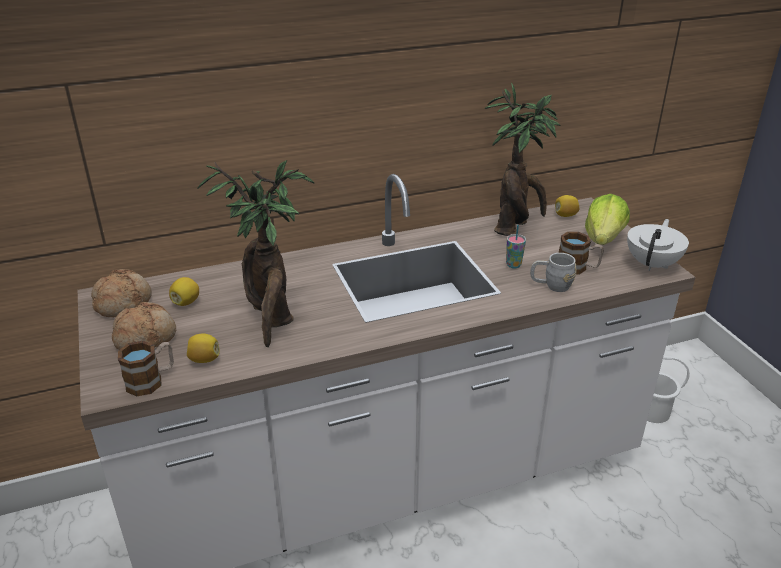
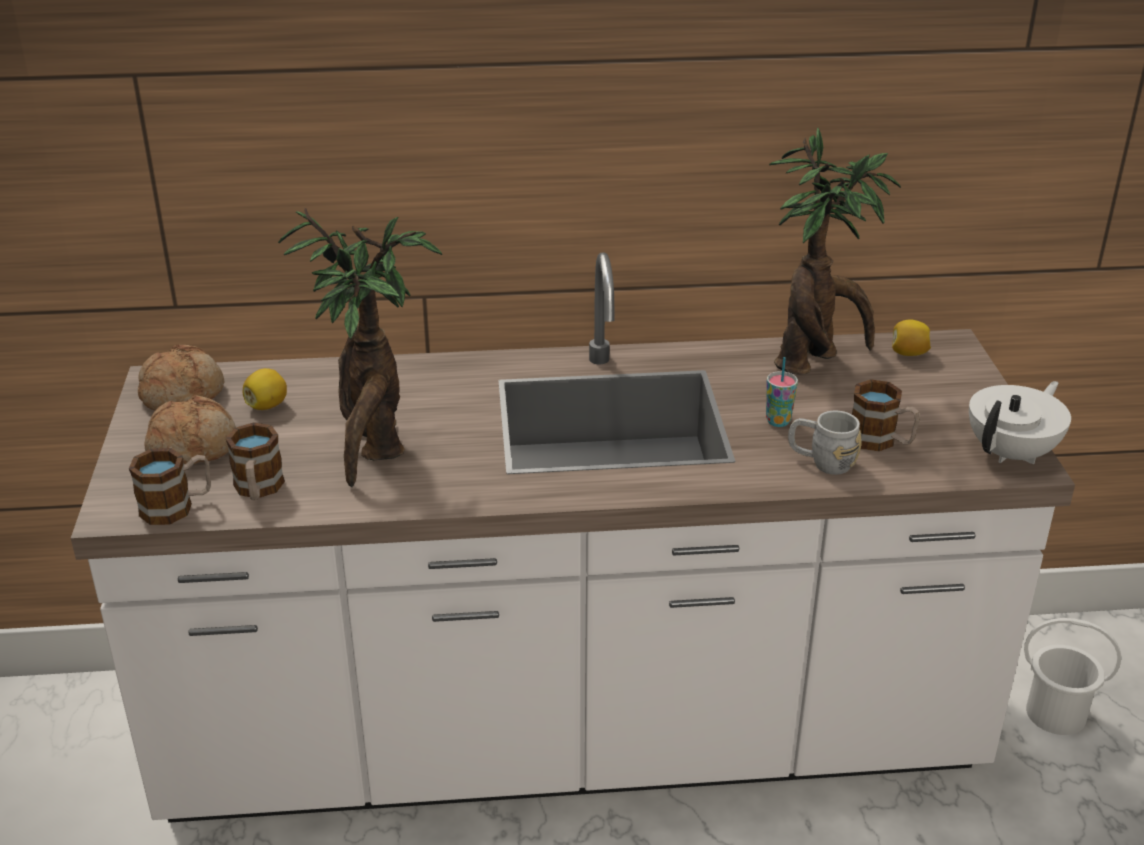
camera: 15 degrees right, 0 degrees up
lemon [187,334,219,363] -> mug [226,422,285,501]
lettuce [585,194,630,245] -> none

